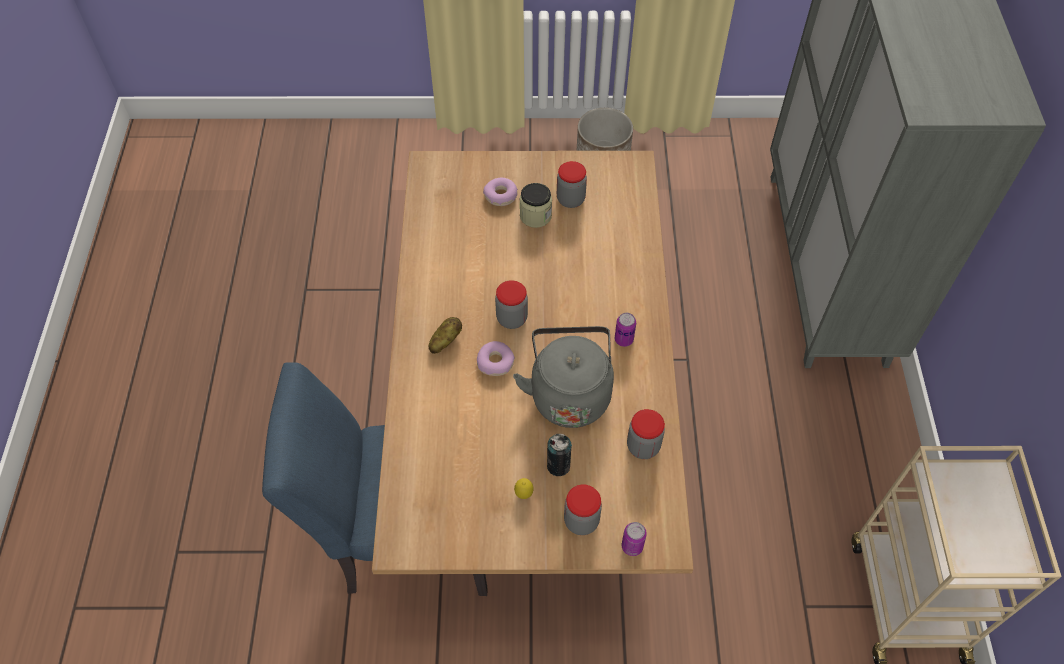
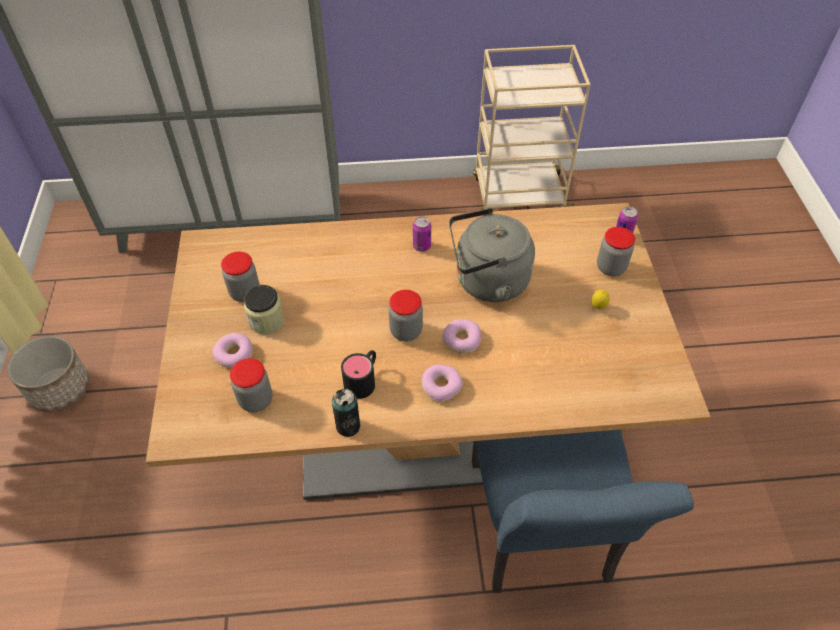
camera: 95 degrees left, 5 degrees down
potato [429,317,462,354] -> donut [421,364,463,402]
can [547,434,572,476] -> can moved to [332,388,360,437]
jar [627,409,665,459] -> jar moved to [230,358,273,412]
none -> black mug [341,350,376,399]

